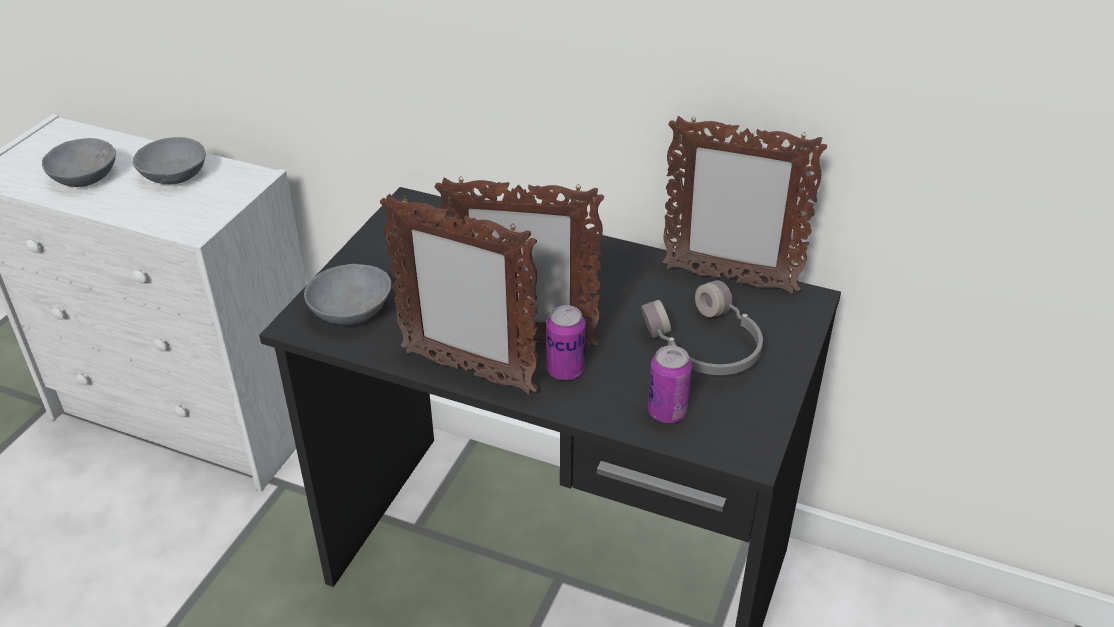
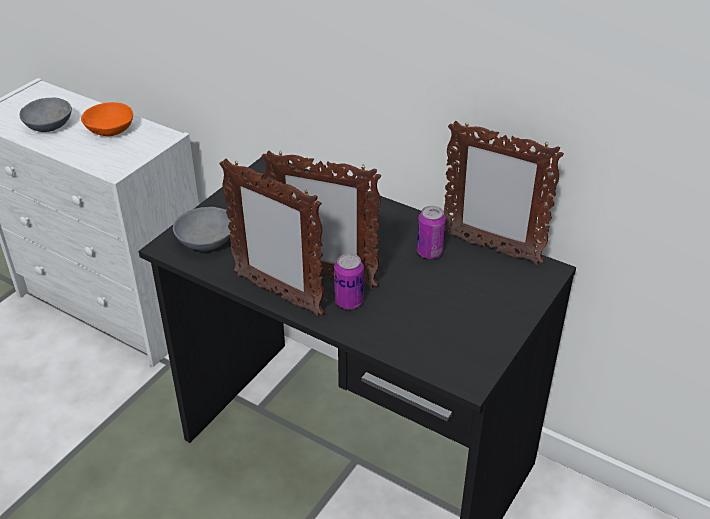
camera: 10 degrees right, 0 degrees up
grey bowl [133,137,206,184] -> orange bowl [81,102,133,136]
grey headphones [641,280,763,375] -> none
can [648,345,692,423] -> can moved to [417,206,446,259]

